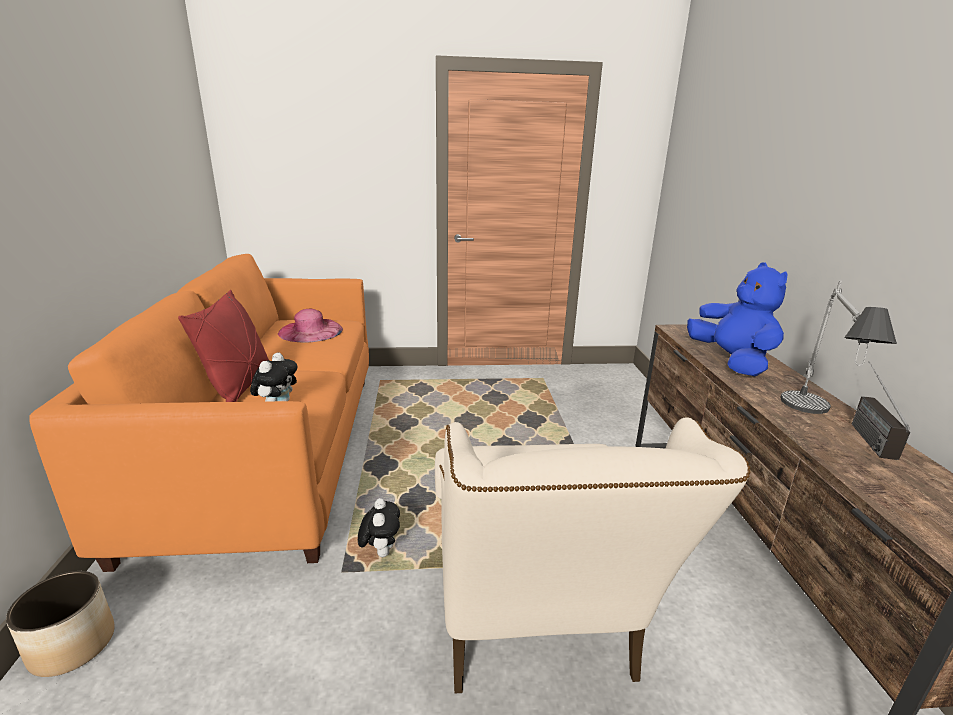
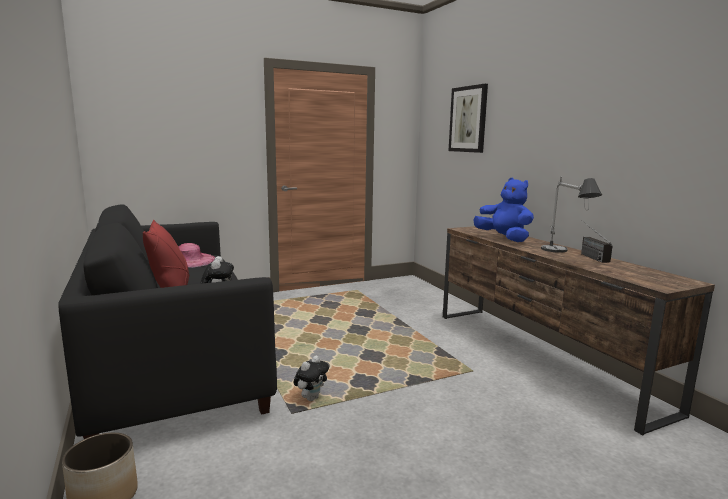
camera: 20 degrees left, 10 degrees down
orange sofa [29,254,369,572] -> black sofa [58,204,277,439]
plush toy [358,498,400,557] -> plush toy turned 60 degrees clockwise [294,356,329,401]
beige armchair [435,417,751,694] -> none
none -> picture [449,84,488,153]

